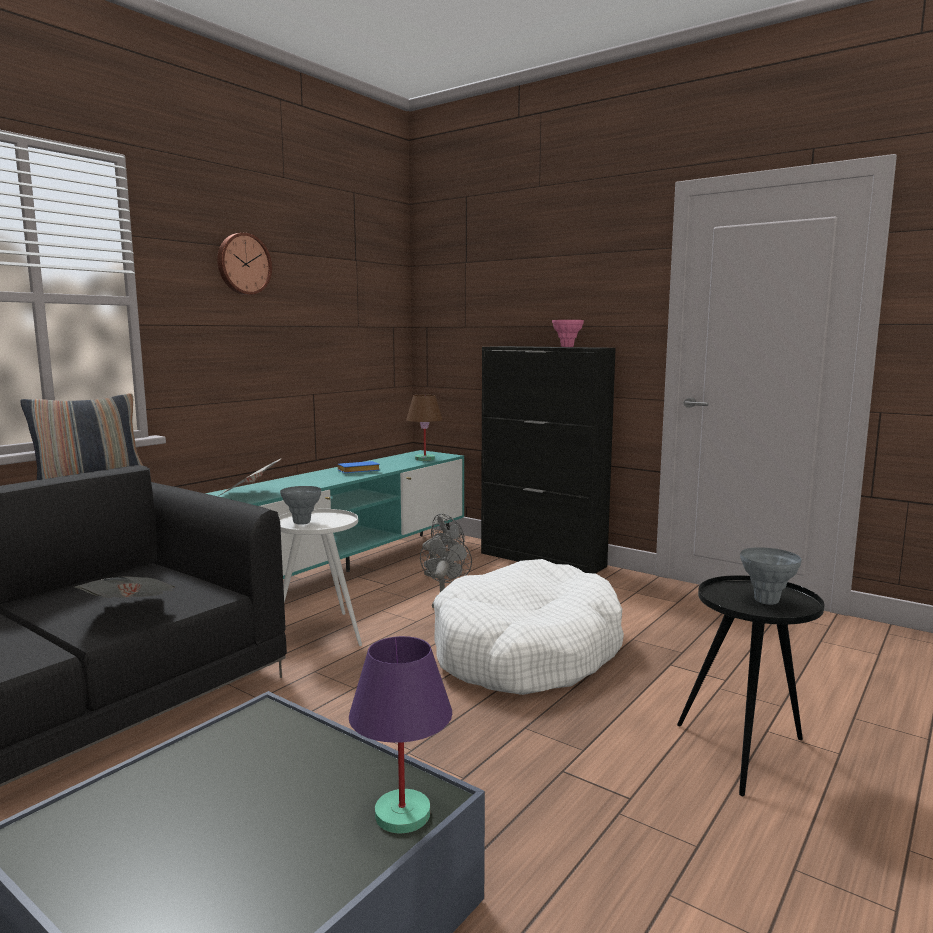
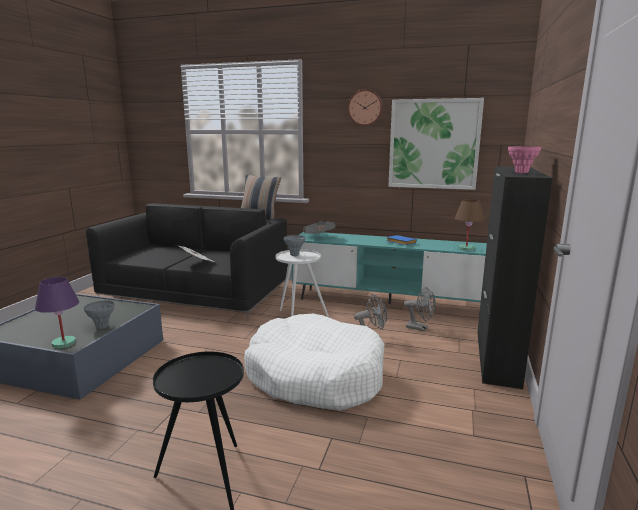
camera: 70 degrees right, 5 degrees up
grey vase [740,547,802,605] -> grey vase moved to [84,301,114,329]
none -> picture [388,98,484,190]

